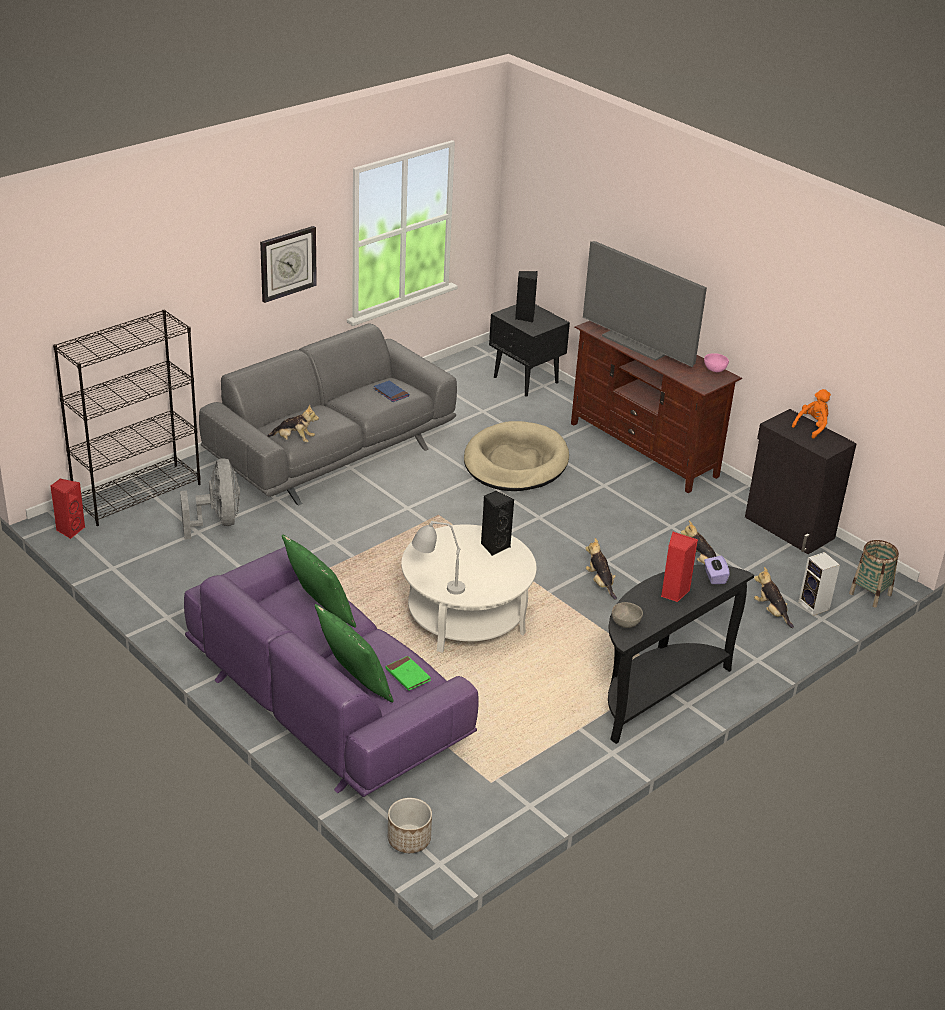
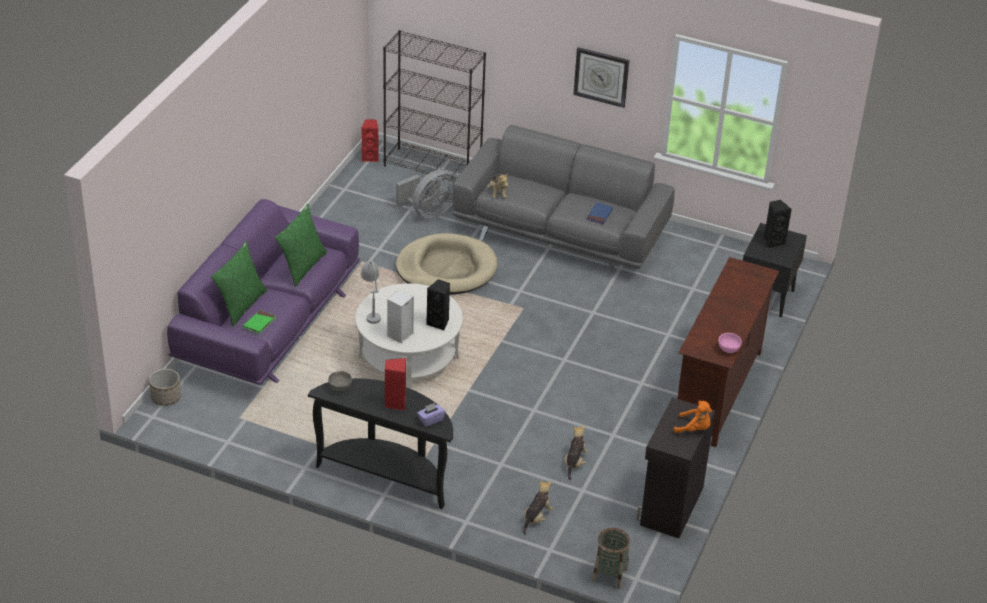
camera: 65 degrees right, 5 degrees up
beige dog bed [464,421,569,491] -> beige dog bed moved to [396,233,498,295]
television [583,241,707,367] -> none
plush toy [585,538,617,600] -> none
speaker [798,552,840,616] -> speaker moved to [387,289,414,343]

